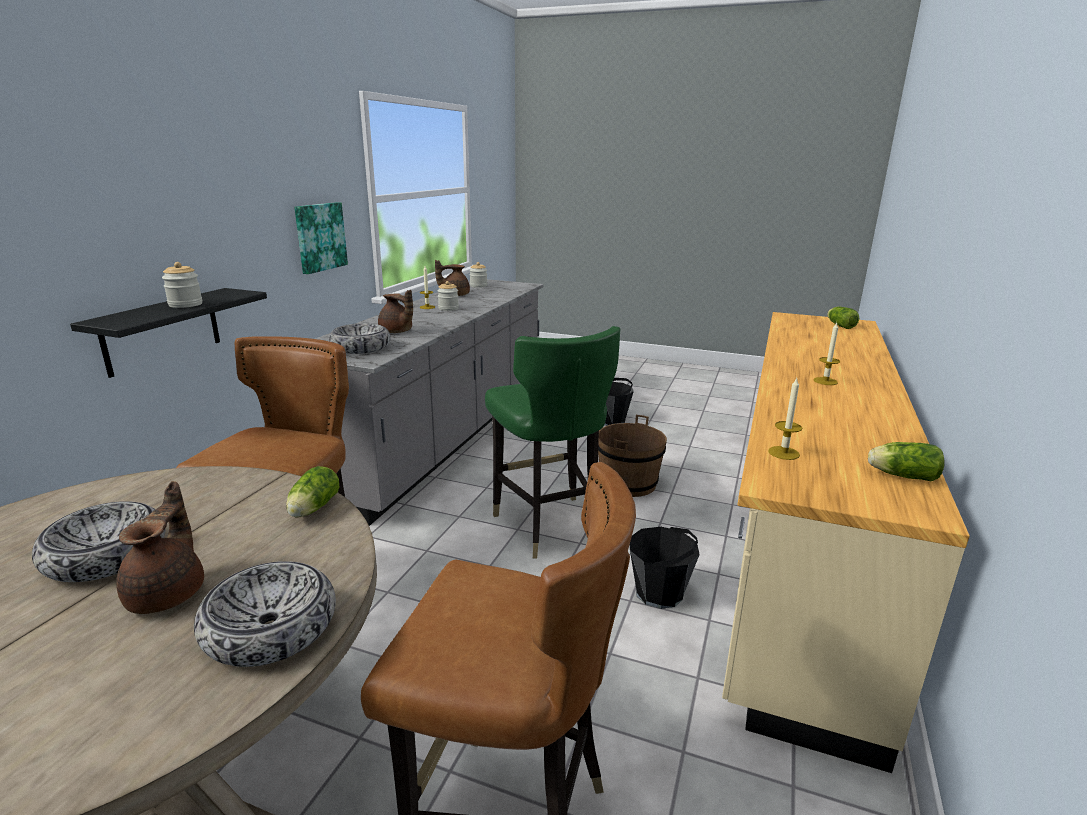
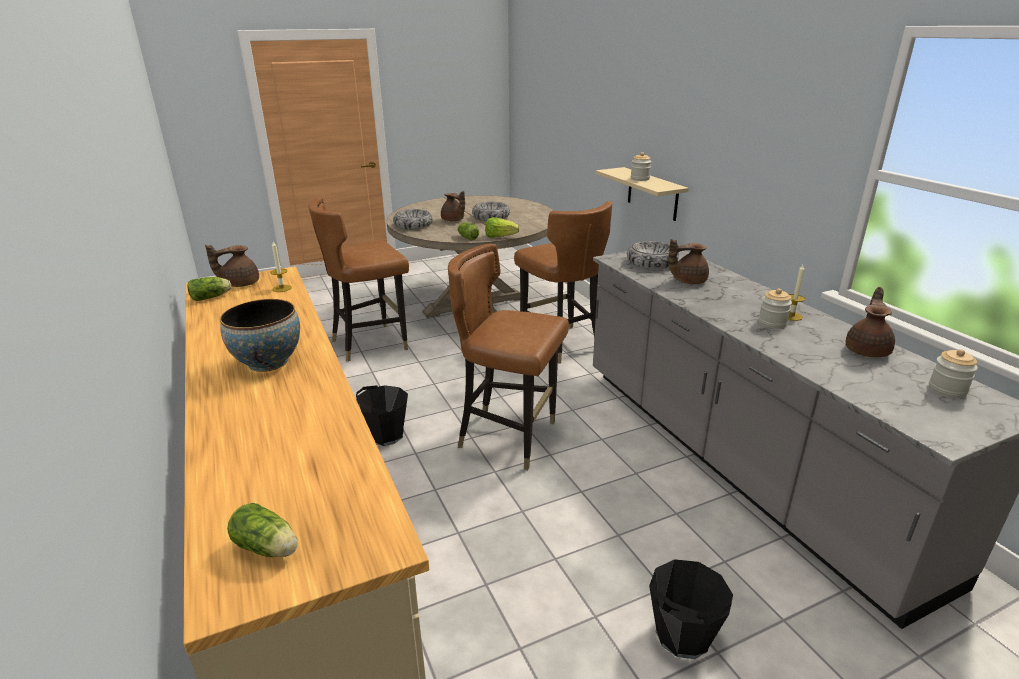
camera: 135 degrees right, 5 degrees up
black shelf [70,288,267,378] -> beige shelf [596,167,689,221]
picture [294,202,348,274] -> none
green chair [485,326,620,558] -> brown chair [448,244,569,470]
brown bucket [598,415,667,497] -> none
candle [813,323,840,385] -> bowl [220,299,300,372]
none -> brown teapot [205,245,259,287]
none -> lettuce [485,217,519,238]

